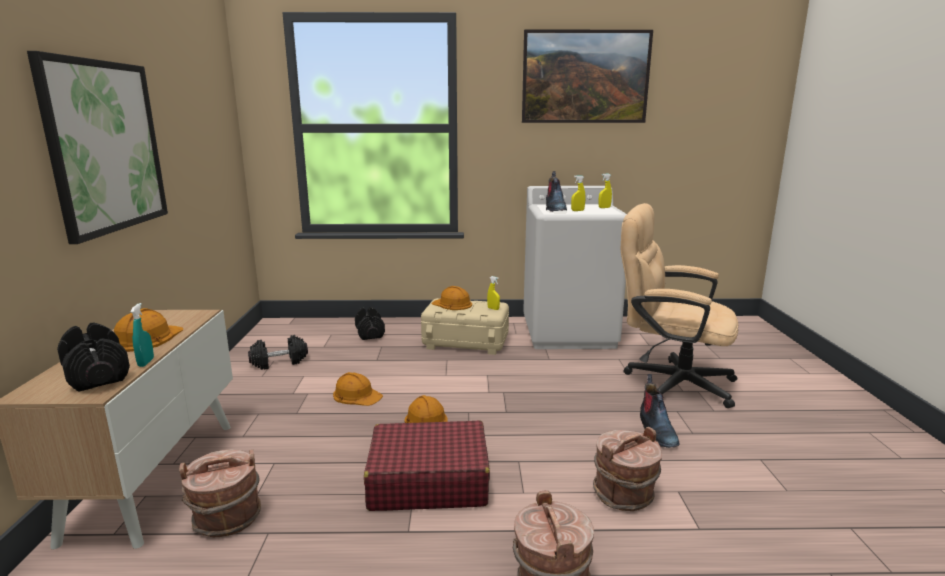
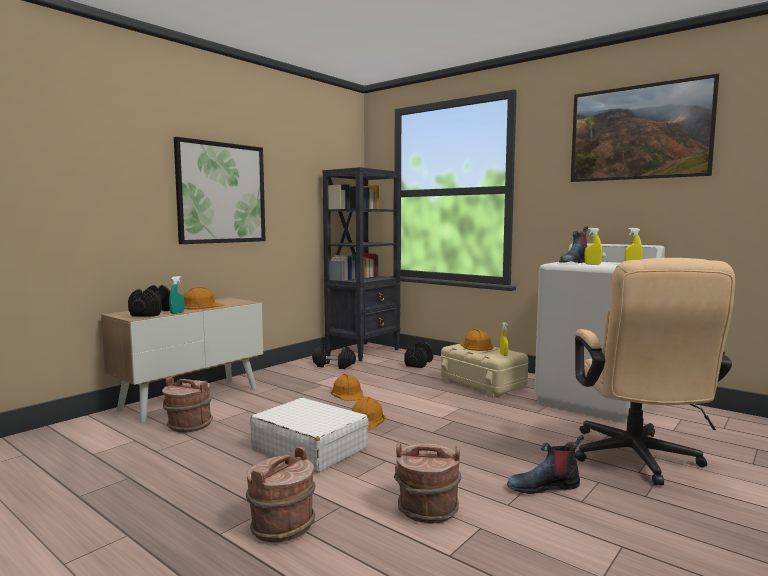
camera: 40 degrees right, 10 degrees down
red suitcase [364,420,490,511] -> white suitcase [250,398,369,473]
beige office chair [621,203,738,408] -> beige office chair turned 150 degrees counterclockwise [575,258,735,486]
boot [640,374,679,448] -> boot turned 45 degrees clockwise [507,435,584,494]
none -> black bookcase [323,167,401,361]

